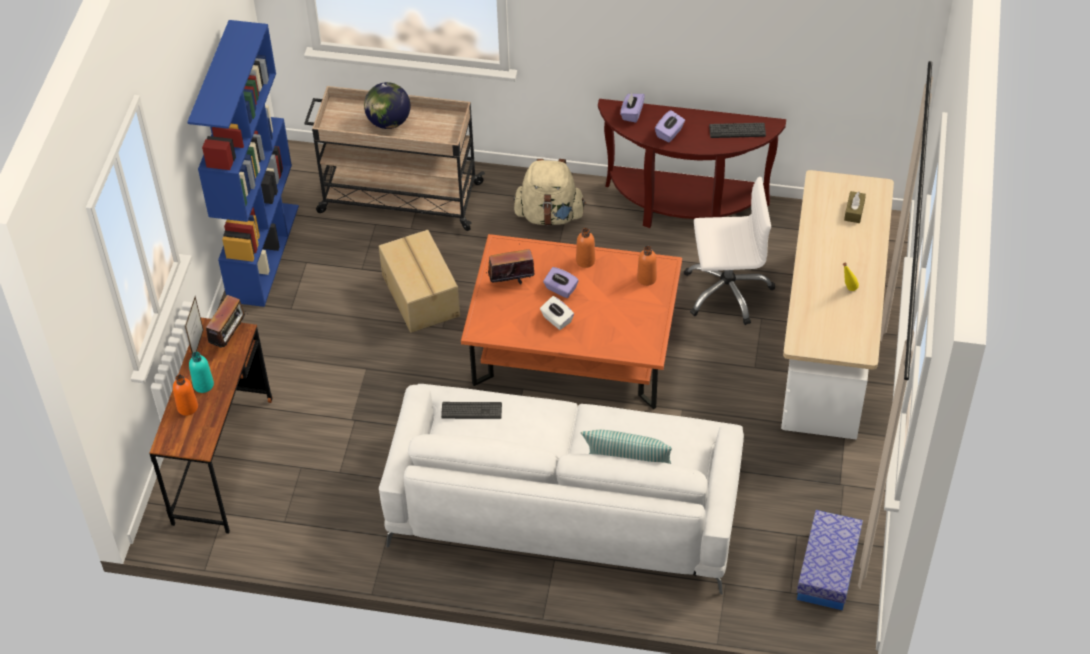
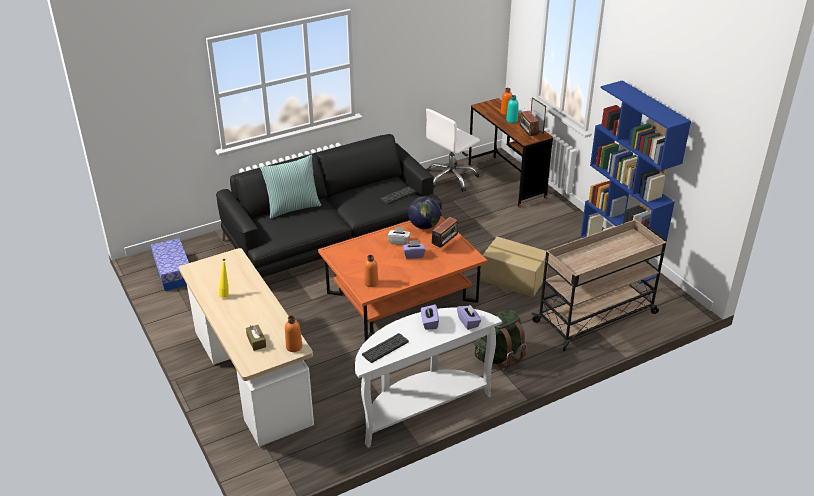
camera: 140 degrees right, 15 degrees down
globe [364,82,410,129] -> globe moved to [408,197,441,229]
white sofa [379,384,744,595] -> black sofa [216,134,442,277]
beige backpack [513,159,586,226] -> green backpack [474,310,527,369]
orange bottle [576,228,595,268] -> orange bottle moved to [285,316,302,352]
brown console table [598,99,786,228] -> white console table [355,307,502,448]
white office chair [684,177,775,325] -> white office chair moved to [426,109,480,192]

